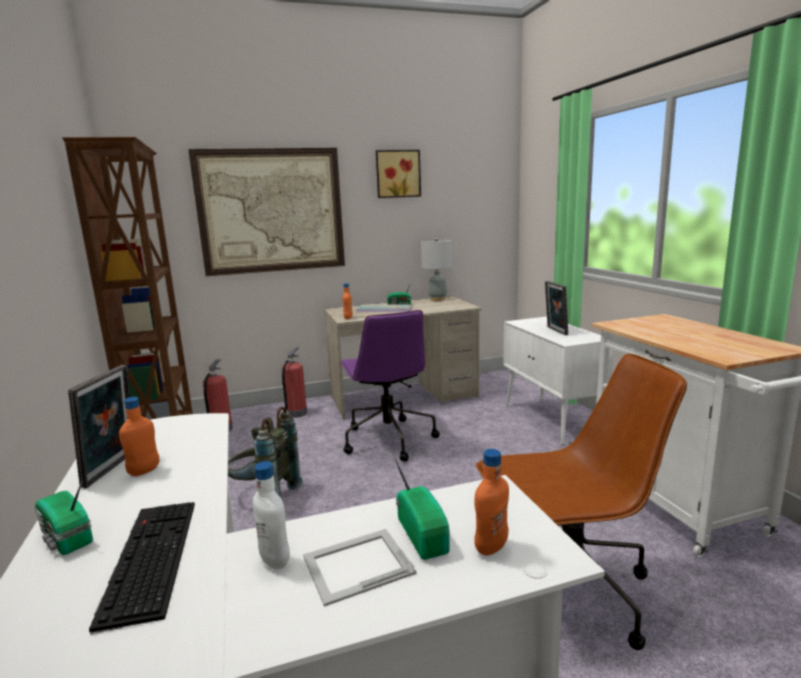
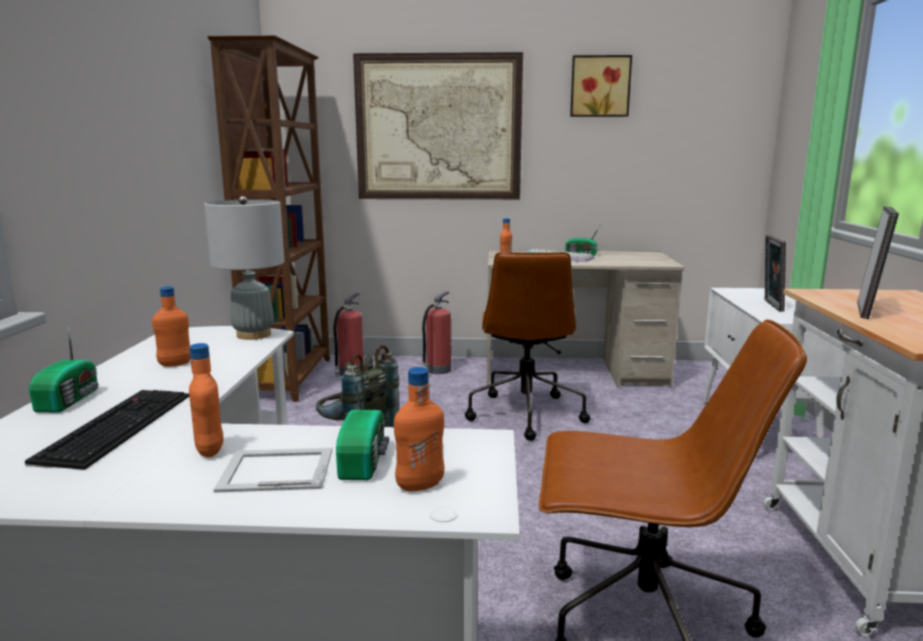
camera: 20 degrees right, 0 degrees up
radio [35,480,93,555] -> radio turned 150 degrees counterclockwise [29,325,99,413]
picture frame [68,365,130,488] -> picture frame moved to [857,206,899,319]
white bottle [253,461,290,569] -> orange bottle [189,343,224,457]
purple office chair [340,310,440,461] -> brown office chair [465,252,591,441]
grey table lamp [421,238,453,301] -> grey table lamp moved to [204,196,284,340]

